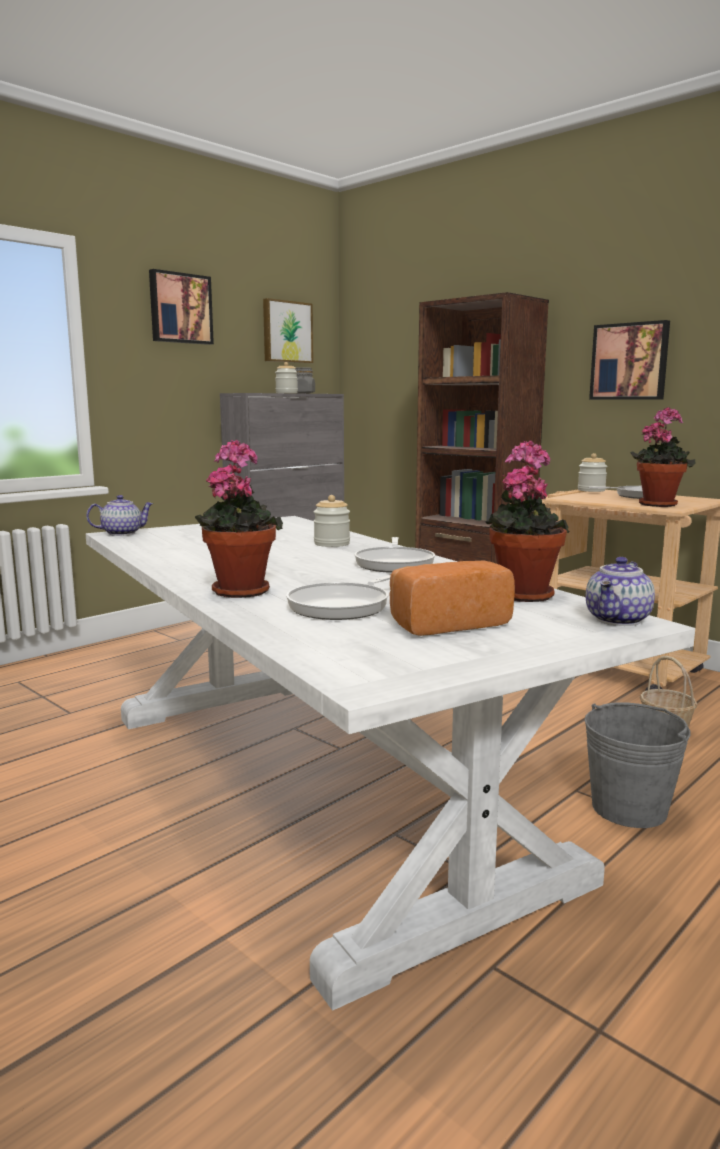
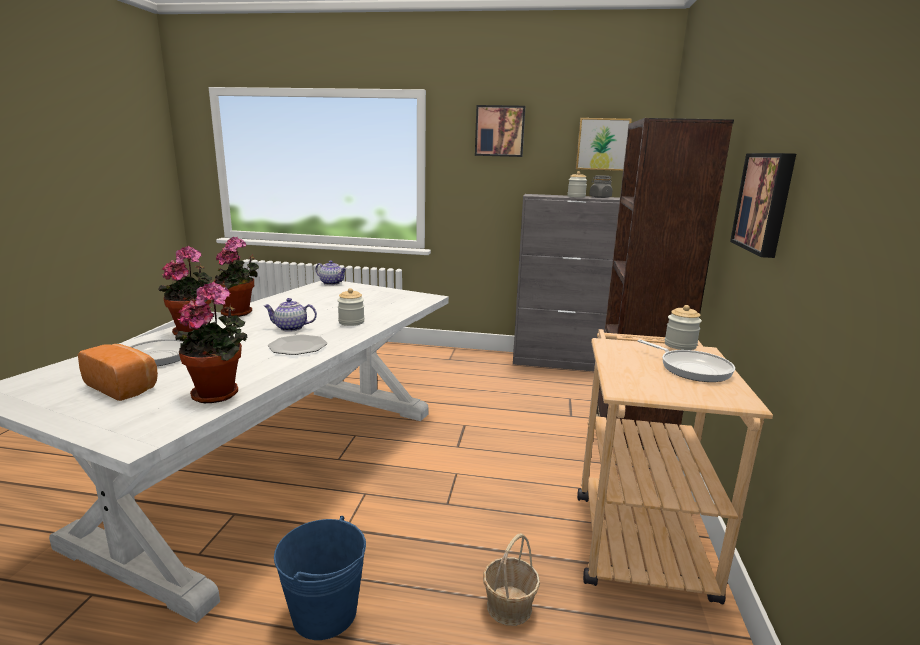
camera: 55 degrees right, 5 degrees up
frying pan [354,537,435,573] -> plate [268,334,327,355]
grey bucket [584,702,691,828] -> blue bucket [274,516,366,640]
teapot [586,557,655,626] -> teapot moved to [264,298,317,332]
potted plant [630,407,695,507] -> potted plant moved to [213,237,259,317]

